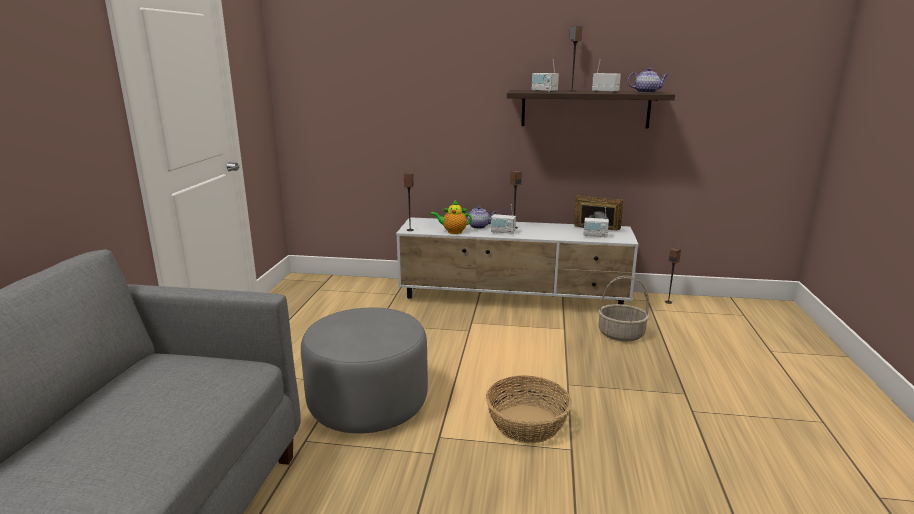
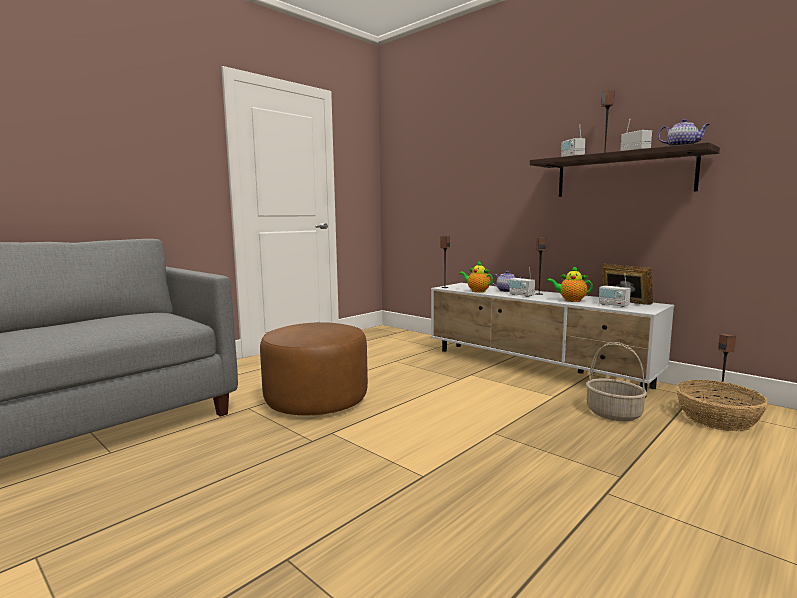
camera: 35 degrees right, 10 degrees down
grey ottoman [301,307,428,433] -> brown ottoman [260,322,368,415]
basket [486,375,572,443] -> basket moved to [676,380,769,431]
none -> teapot [547,266,593,302]

